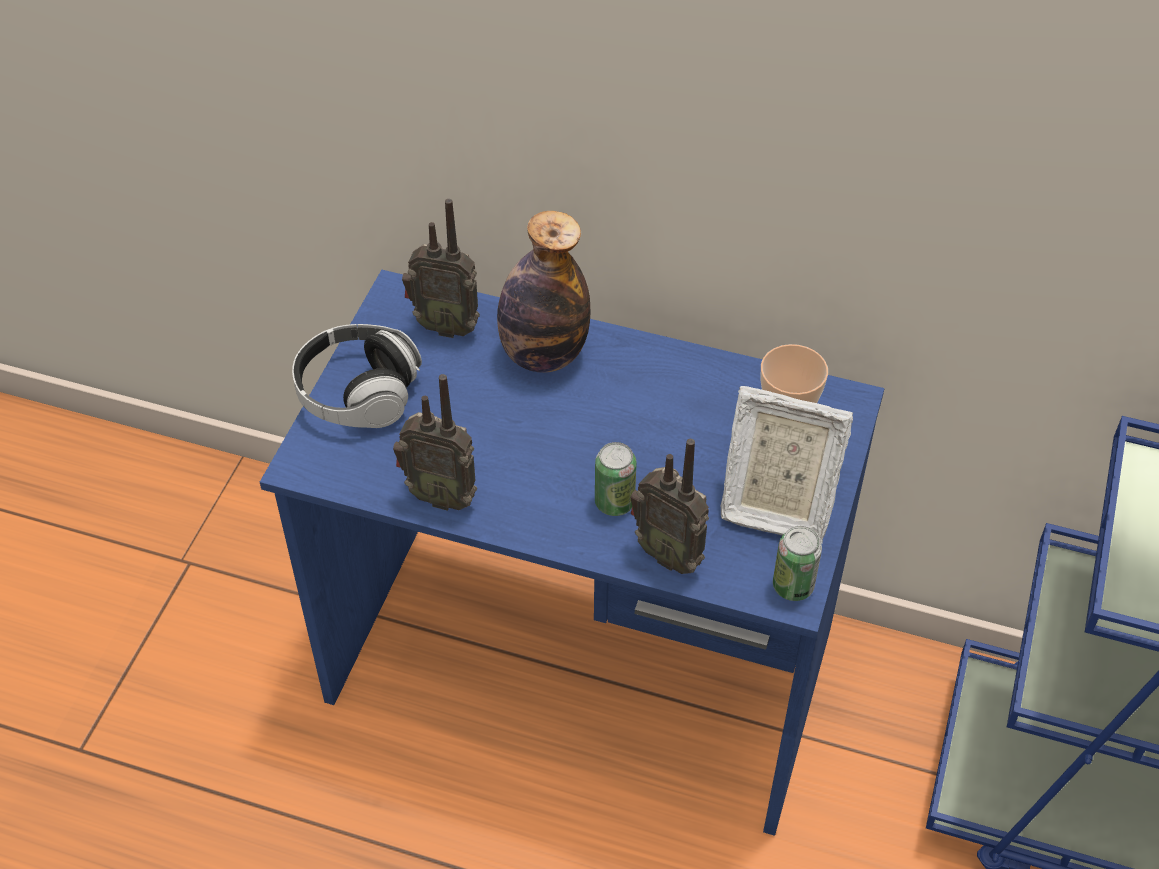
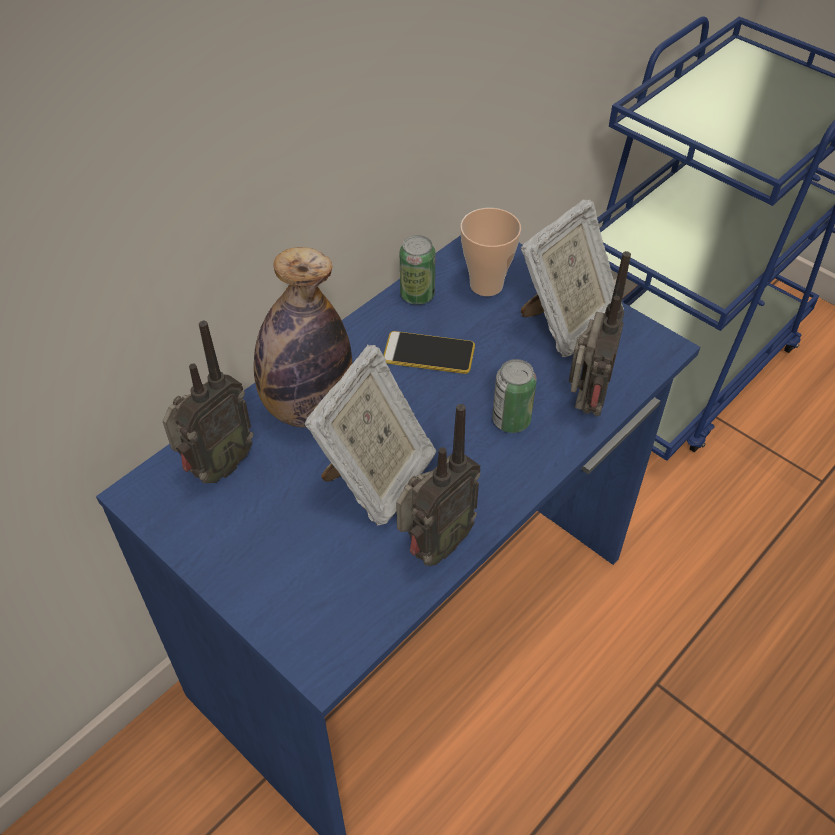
camera: 65 degrees left, 0 degrees up
headphones [292,324,422,428] -> none
radio [630,439,709,574] -> radio turned 45 degrees counterclockwise [569,251,631,417]
can [773,526,822,601] -> can moved to [400,235,436,305]
none -> picture frame [305,345,437,526]
none -> phone [383,331,475,374]

